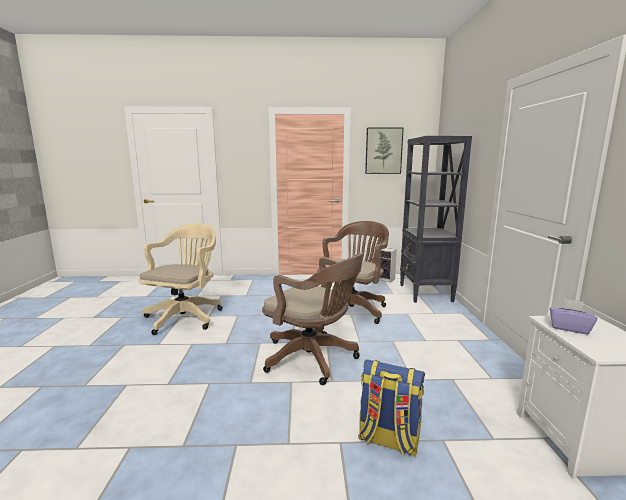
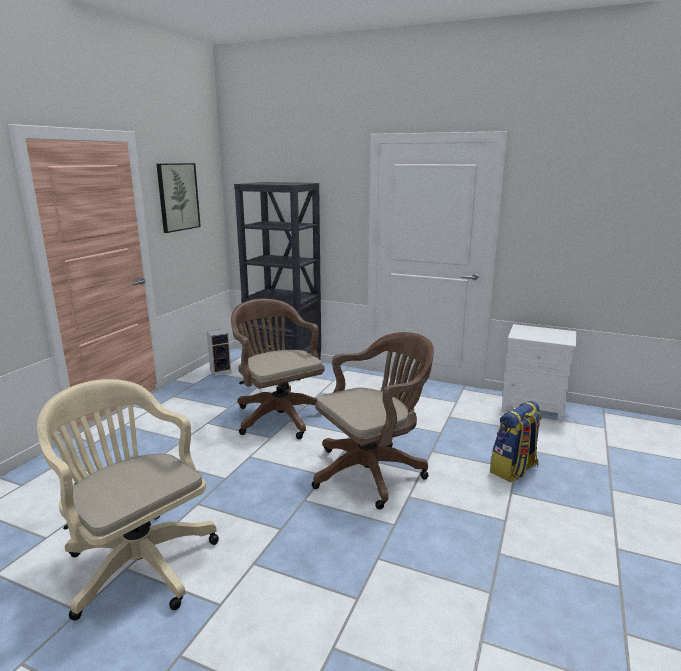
camera: 65 degrees left, 5 degrees up
purple tissue box [550,299,597,335] -> none

